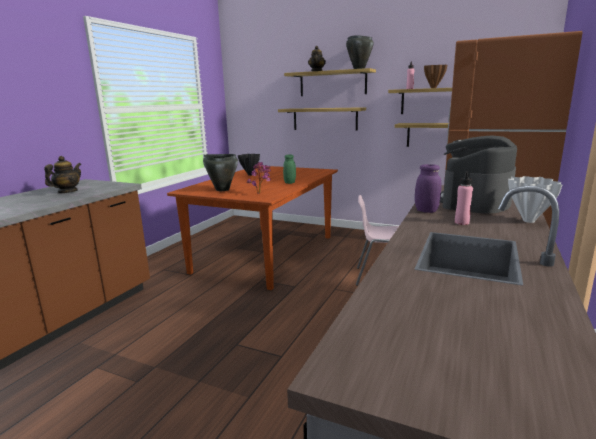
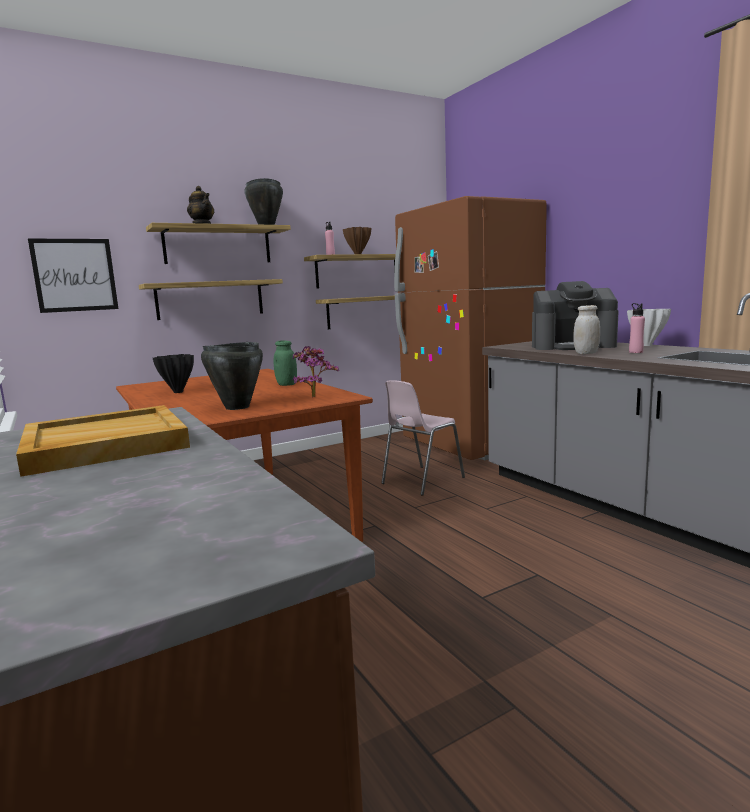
camera: 55 degrees left, 5 degrees down
teapot [44,156,81,193] -> beige tray [16,405,190,477]
purple jar [415,164,442,213] -> white jar [573,305,600,354]
coffee machine [440,135,517,213] -> coffee machine turned 60 degrees counterclockwise [532,281,619,350]
none -> picture [28,239,118,313]

